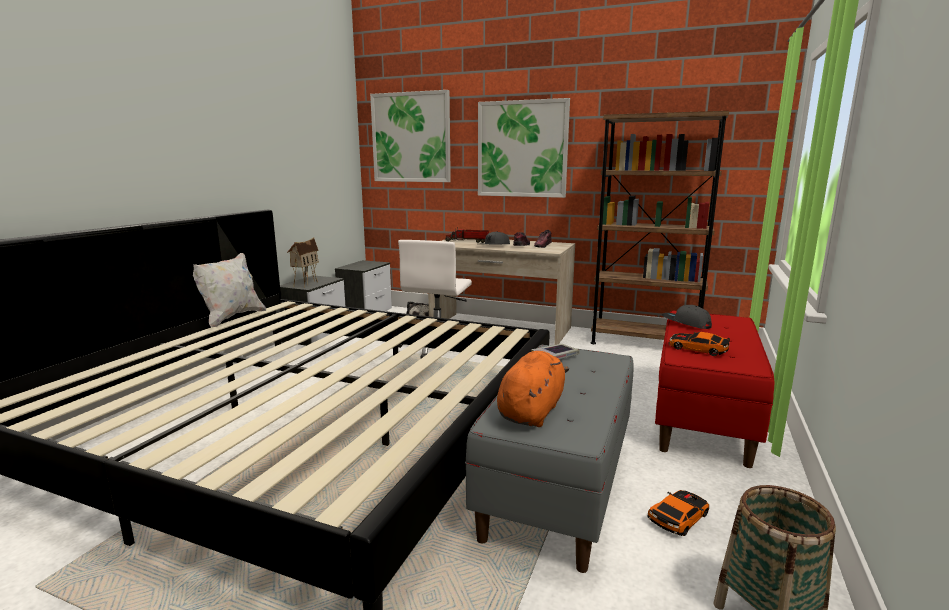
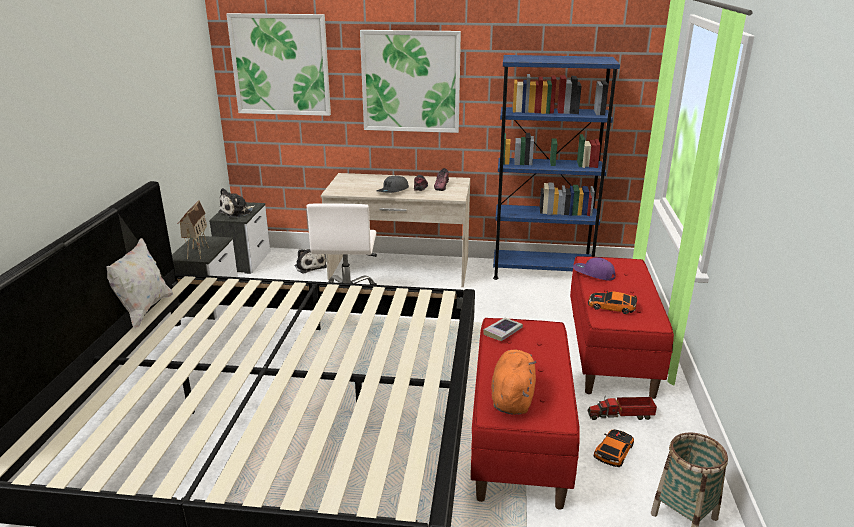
camera: 15 degrees left, 10 degrees up
toy truck [445,227,489,243] -> toy truck moved to [588,396,657,420]
grey bench [465,345,634,573] -> red bench [471,318,580,510]
brown bookcase [590,111,729,344] -> blue bookcase [493,55,620,280]
grey cap [662,305,712,329] -> purple cap [573,257,616,281]
none -> plush toy [218,188,255,218]

